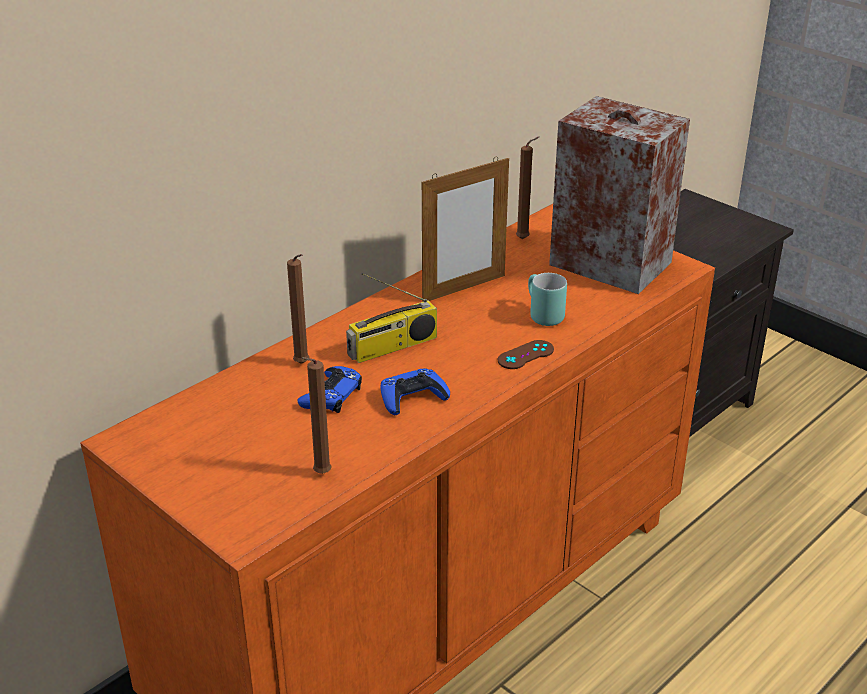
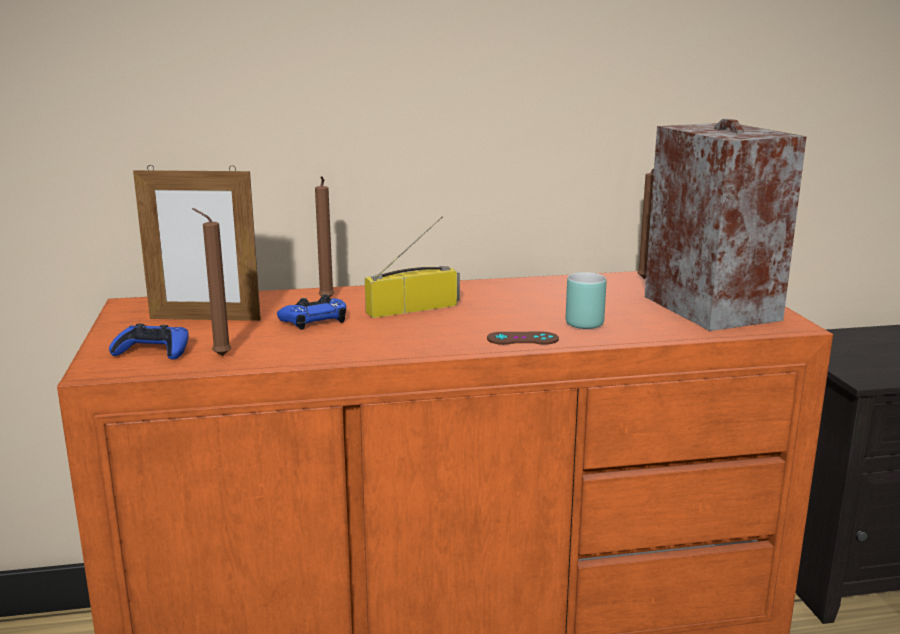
camera: 35 degrees right, 15 degrees down
radio [346,273,437,363] -> radio turned 150 degrees clockwise [365,216,460,318]
blue game controller [381,368,450,415] -> blue game controller moved to [109,324,189,360]
picture frame [422,157,509,302] -> picture frame moved to [133,165,261,321]

